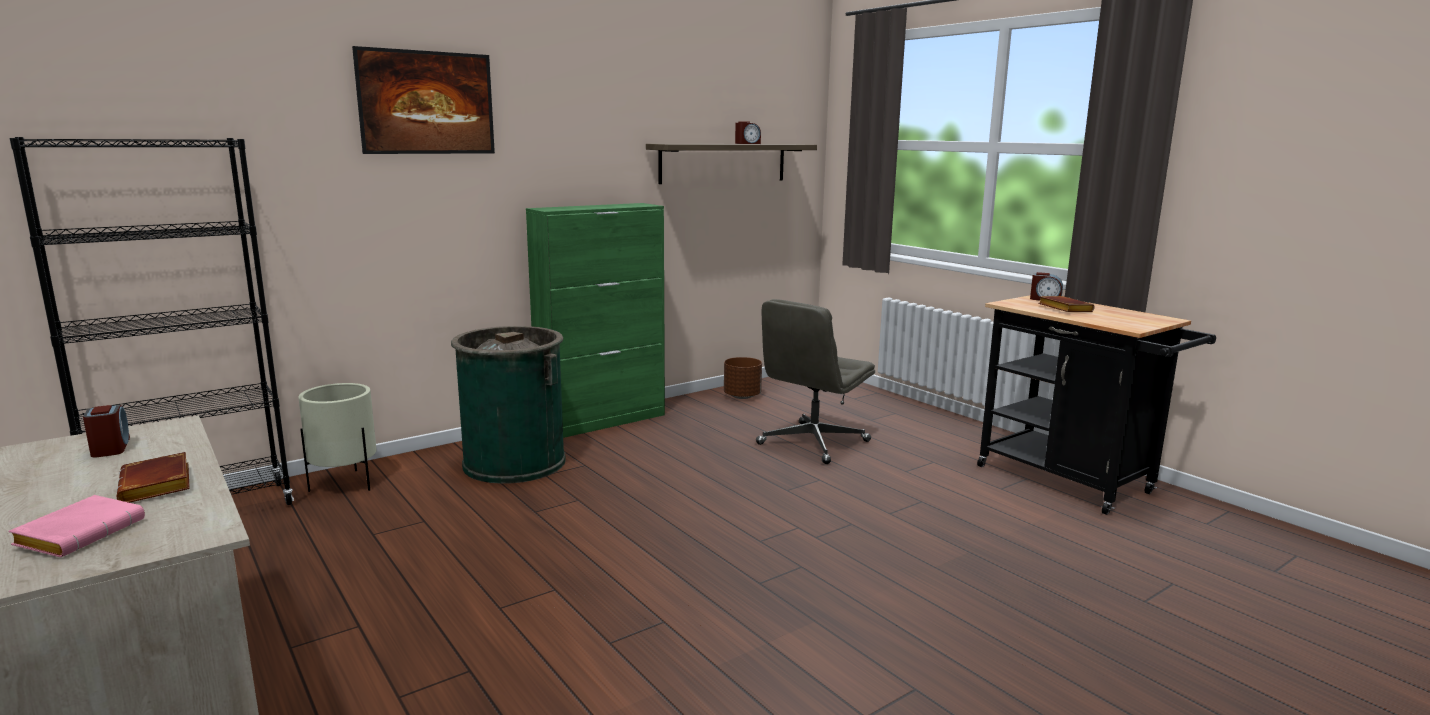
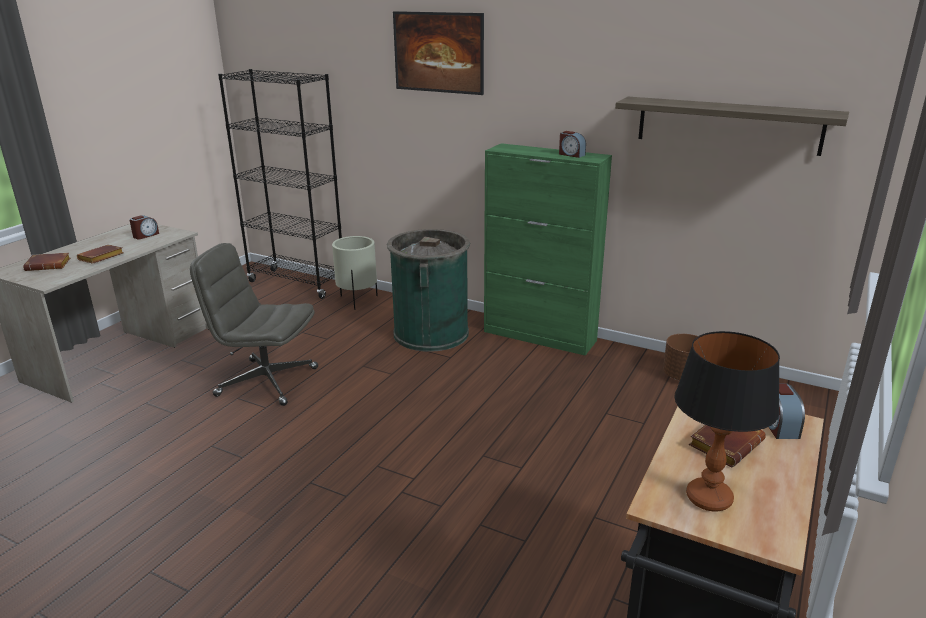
camera: 65 degrees right, 10 degrees up
pink book [8,495,145,557] -> brown book [23,253,70,271]
alarm clock [735,121,761,144] -> alarm clock moved to [559,131,586,158]
grey office chair [756,299,875,464] -> grey office chair moved to [190,243,318,406]
none -> table lamp [674,331,780,512]

